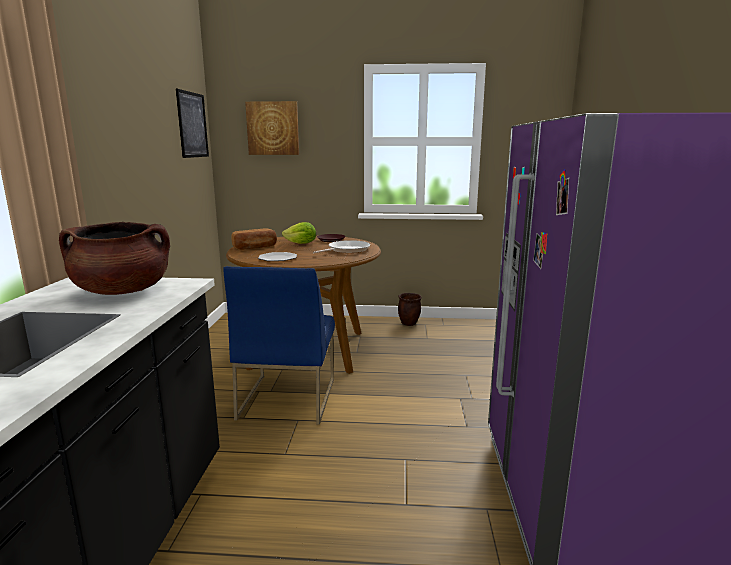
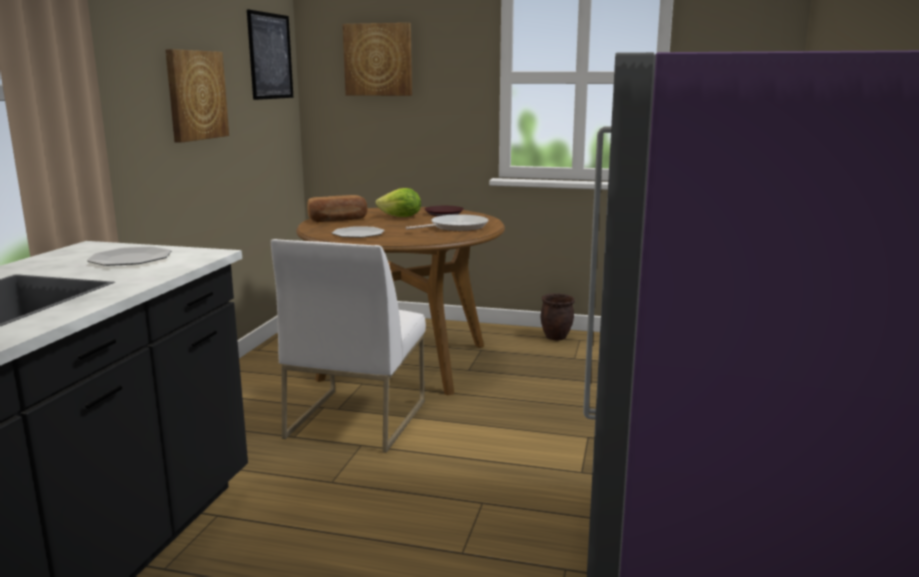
camera: 10 degrees right, 0 degrees up
brown cooking pot [59,222,170,295] -> plate [87,246,171,266]
blue chair [223,266,335,425] -> white chair [271,239,426,453]
none -> picture [165,49,229,143]

